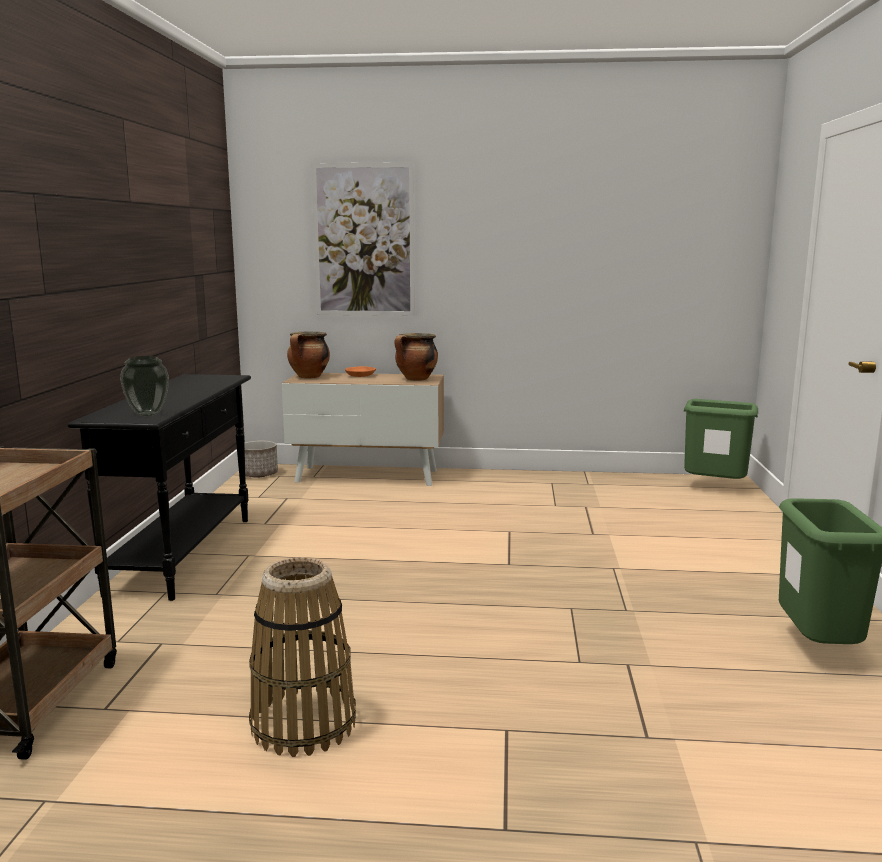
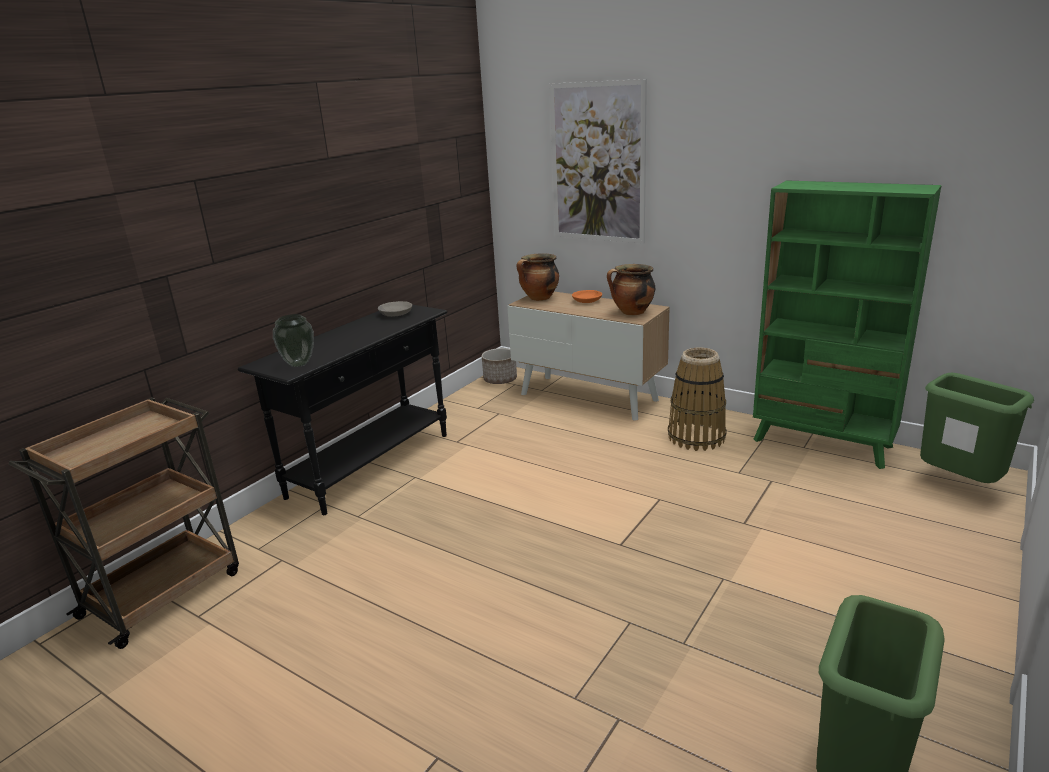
camera: 30 degrees right, 10 degrees up
basket [249,557,356,757] -> basket moved to [668,347,727,451]
none -> grey bowl [378,301,412,317]
none -> green bookcase [753,180,942,469]

